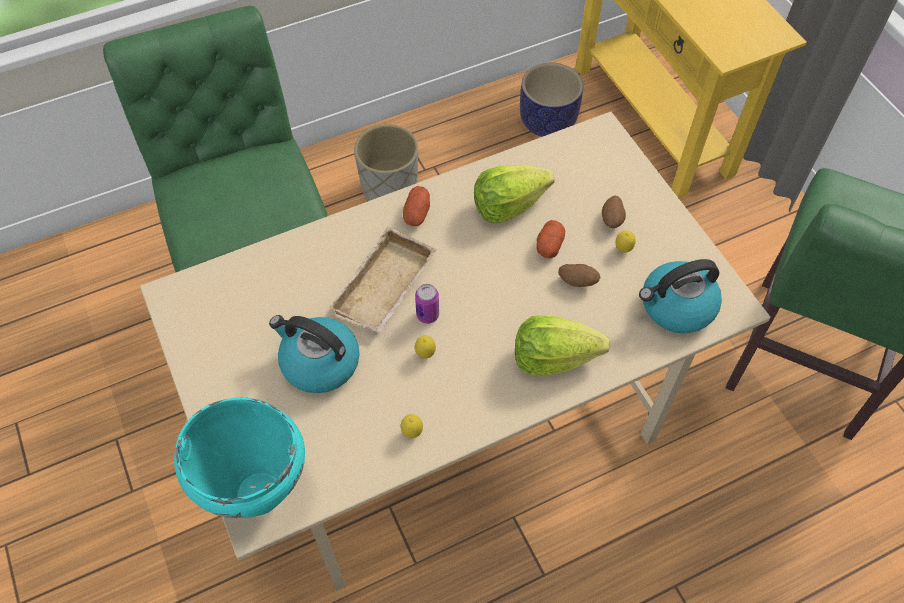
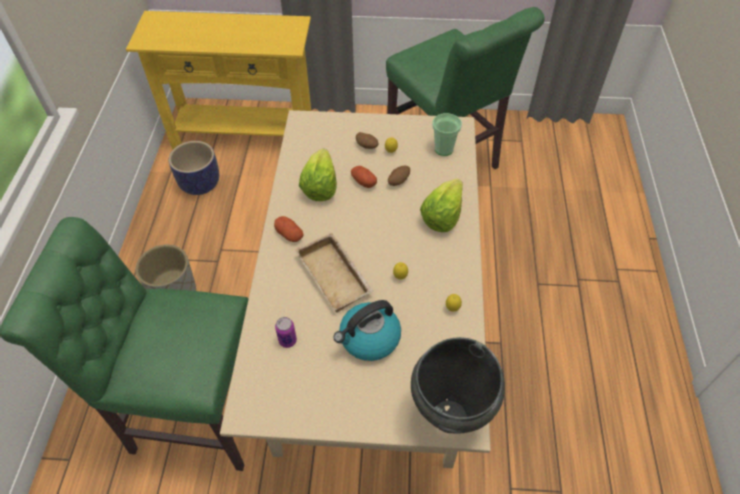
camera: 60 degrees left, 5 degrees down
turquoise cooking pot [174,398,305,518] -> black cooking pot [411,337,505,434]
can [415,284,439,324] -> can moved to [275,317,297,348]
kettle [639,259,722,333] -> cup [432,113,462,156]

